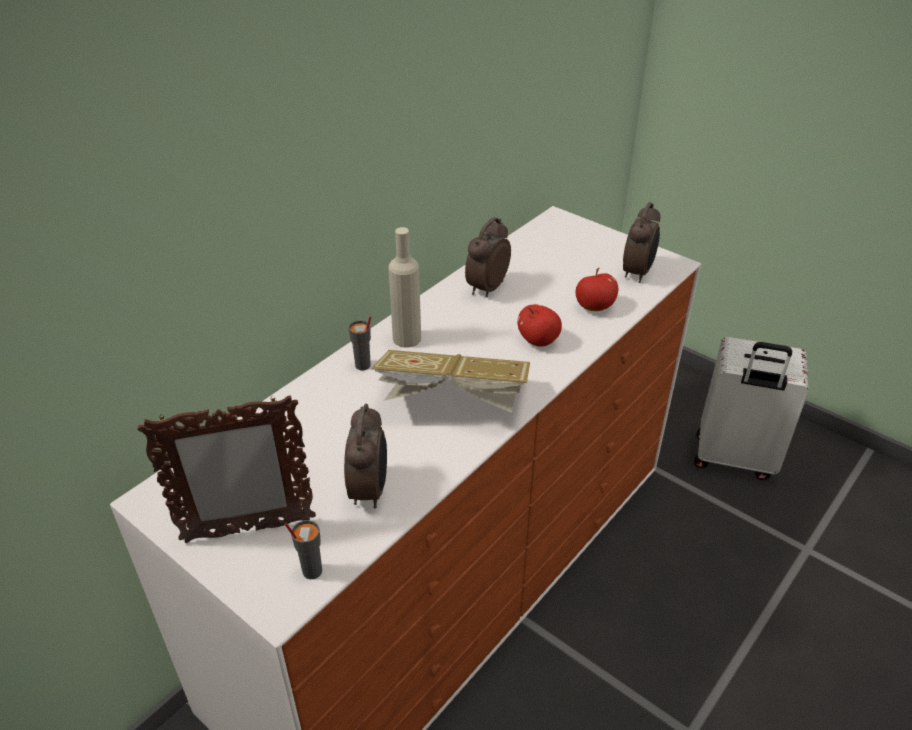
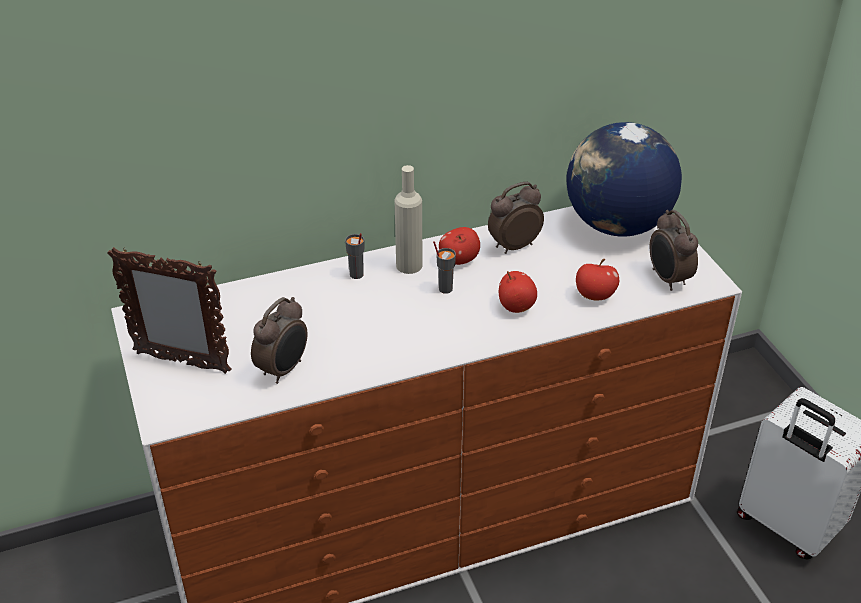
camera: 30 degrees right, 0 degrees up
grey cup [285,520,322,579] -> grey cup moved to [433,241,456,294]
book [372,350,530,413] -> none
alarm clock [623,202,660,283] -> alarm clock turned 105 degrees clockwise [650,210,698,291]
none -> apple [439,227,480,265]
none -> globe [566,122,682,237]

